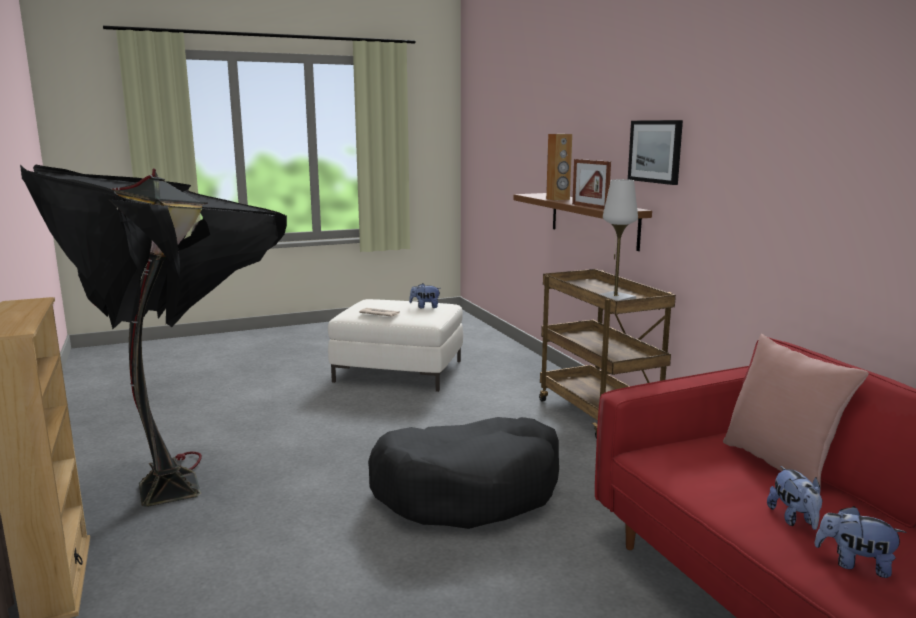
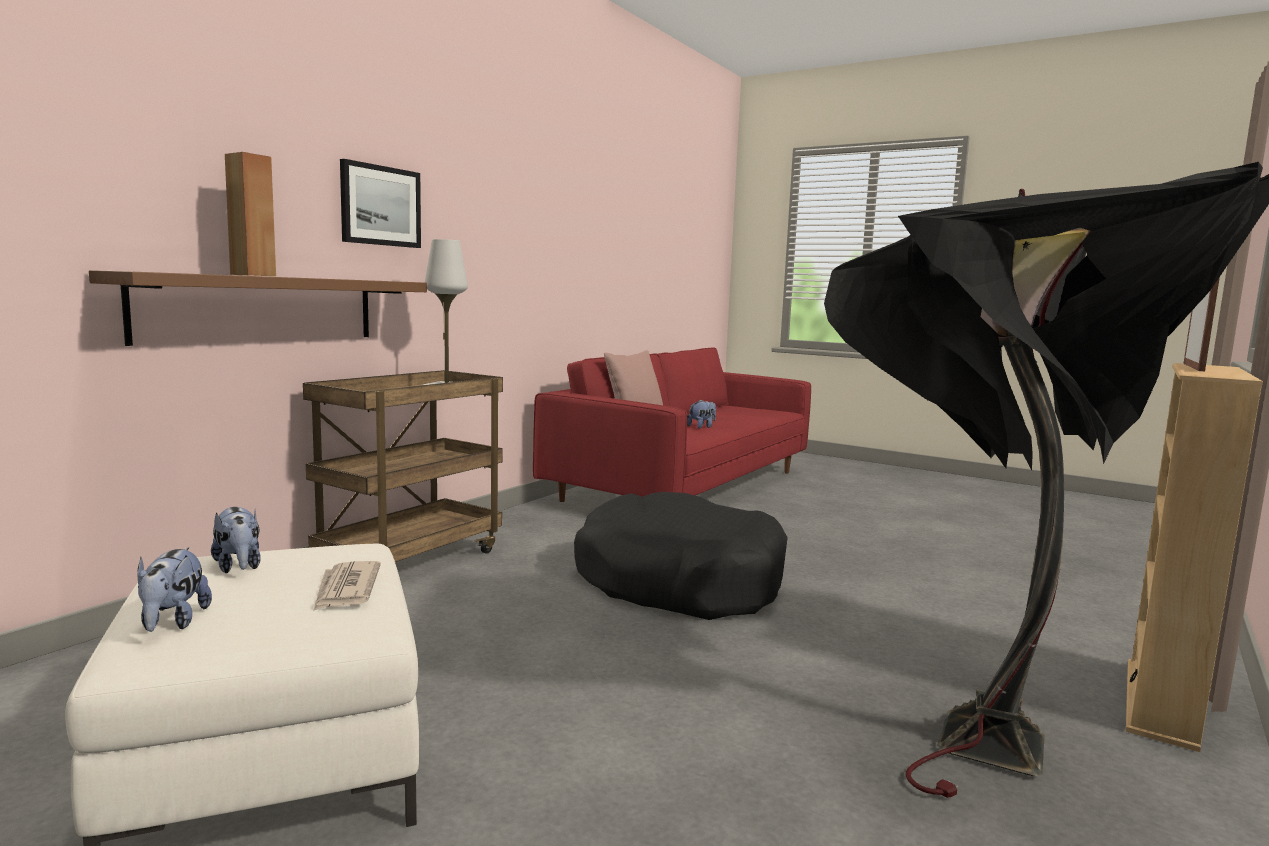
camera: 125 degrees left, 5 degrees down
picture frame [572,159,611,209] -> picture frame moved to [1183,277,1220,371]
plush toy [814,506,906,578] -> plush toy moved to [138,547,212,632]

